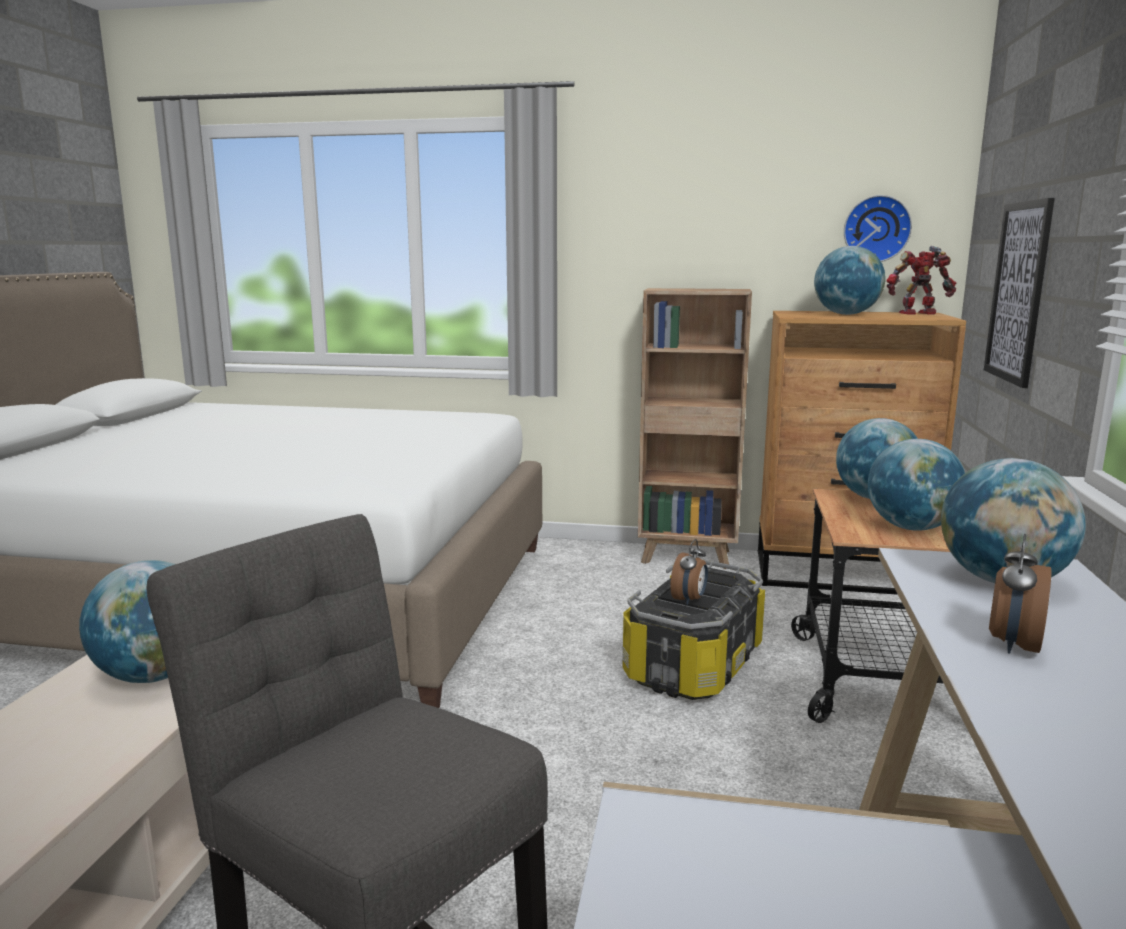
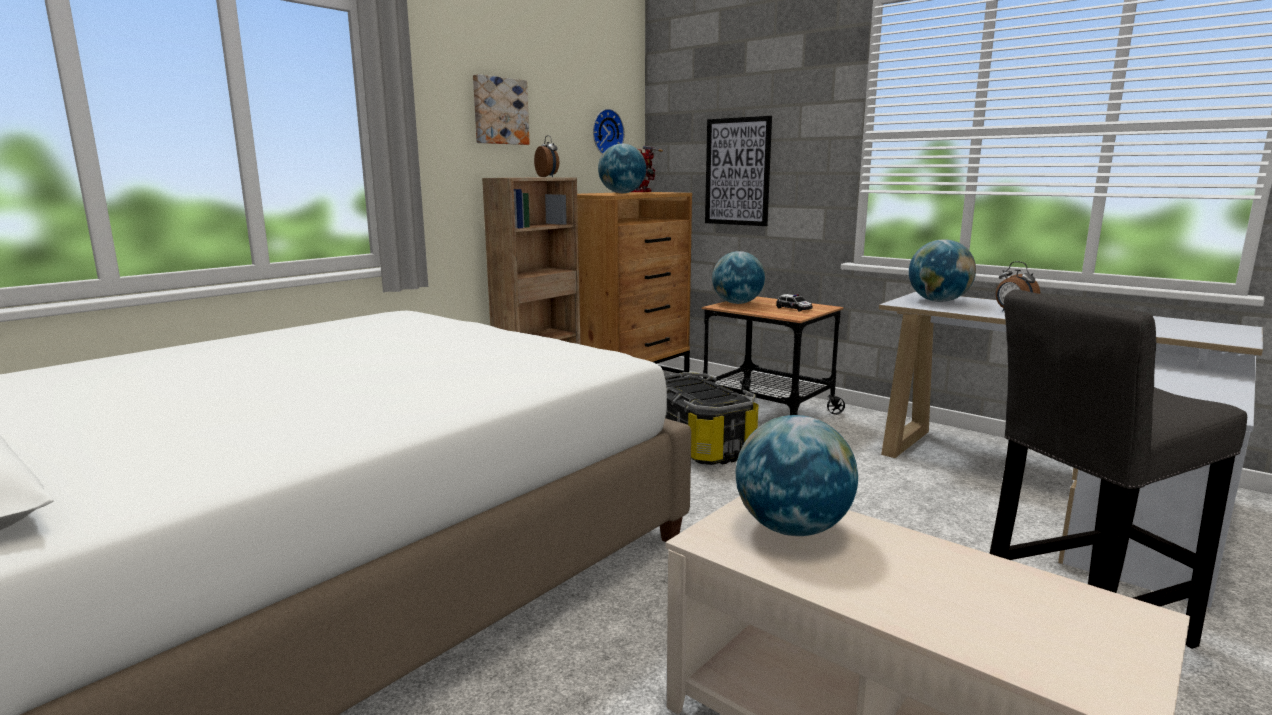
camera: 60 degrees left, 0 degrees up
alarm clock [670,539,708,605] -> alarm clock moved to [534,135,559,177]
globe [868,439,966,531] -> toy car [776,294,813,312]
none -> picture [473,74,530,145]

